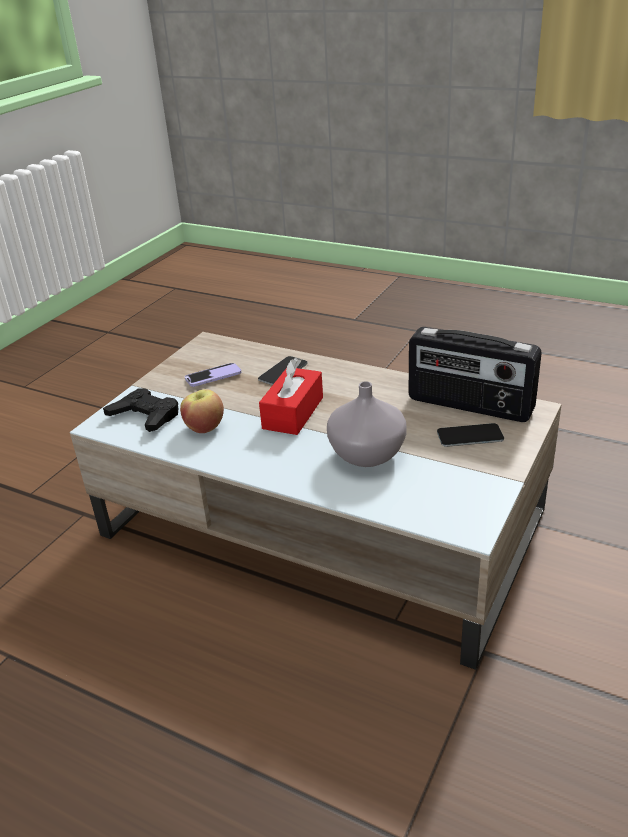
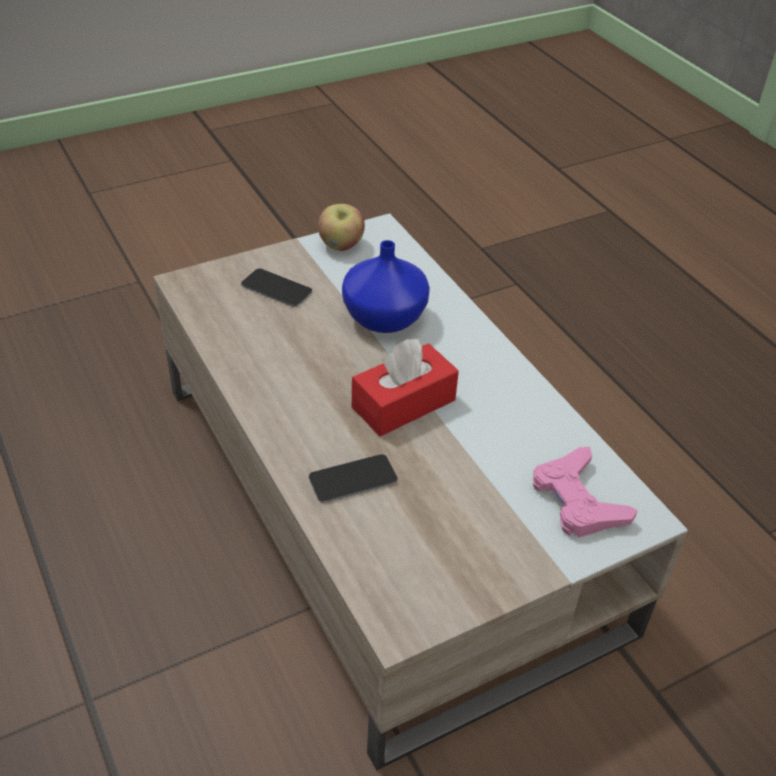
camera: 150 degrees left, 10 degrees up
black game controller [103,388,178,432] -> pink game controller [533,447,638,538]
apple [180,389,224,433] -> apple moved to [318,204,365,251]
phone [185,363,241,387] -> none
grey vase [327,381,407,467] -> blue vase [342,240,430,333]
radio [409,327,542,422] -> none

